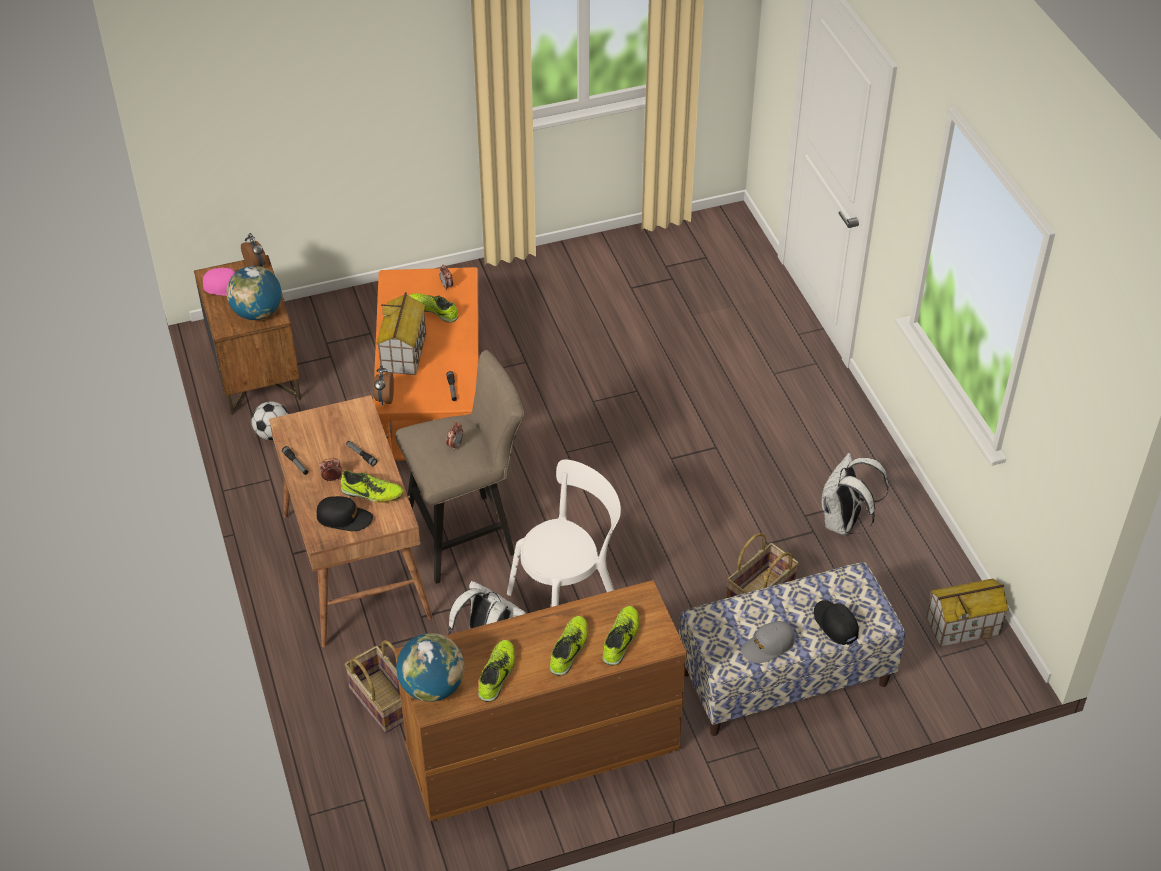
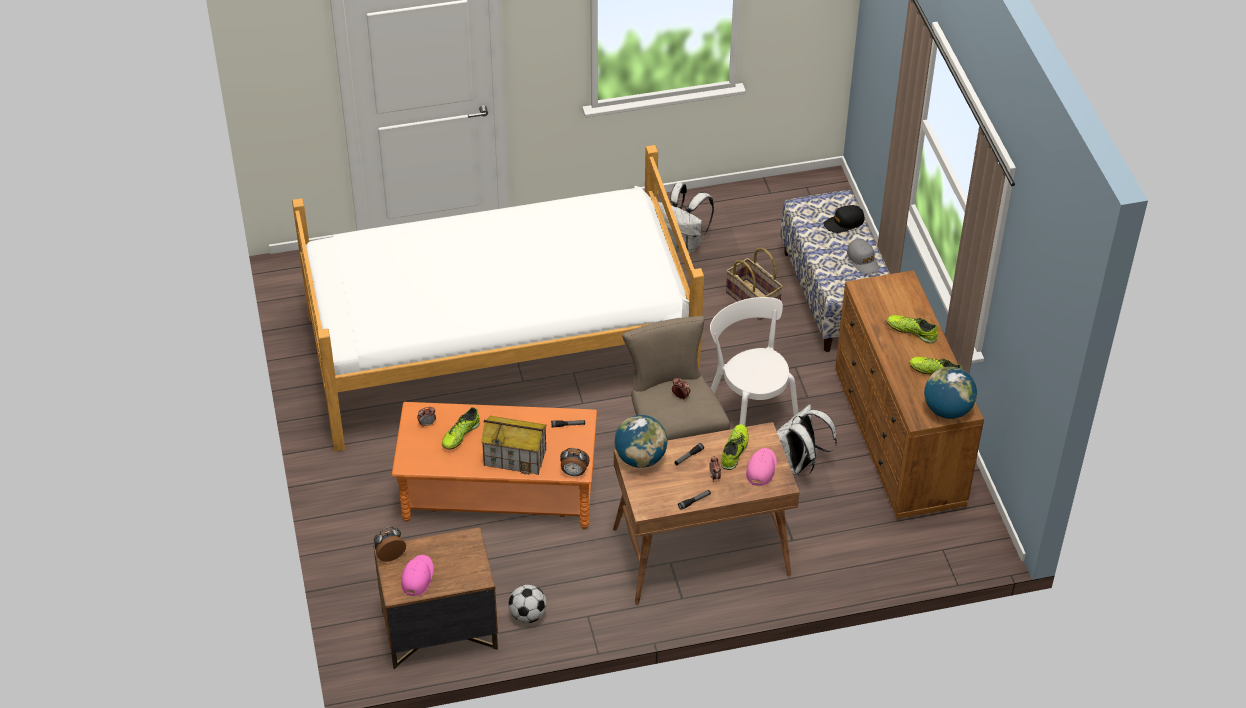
camera: 85 degrees left, 0 degrees up
globe [226,266,281,320] -> globe moved to [615,415,667,468]
black cap [317,496,373,531] -> pink cap [746,448,777,486]
basket [344,640,404,733] -> none
shoe [603,606,639,666] -> none
toy house [926,579,1009,647] -> none
none -> bed [292,145,704,451]

